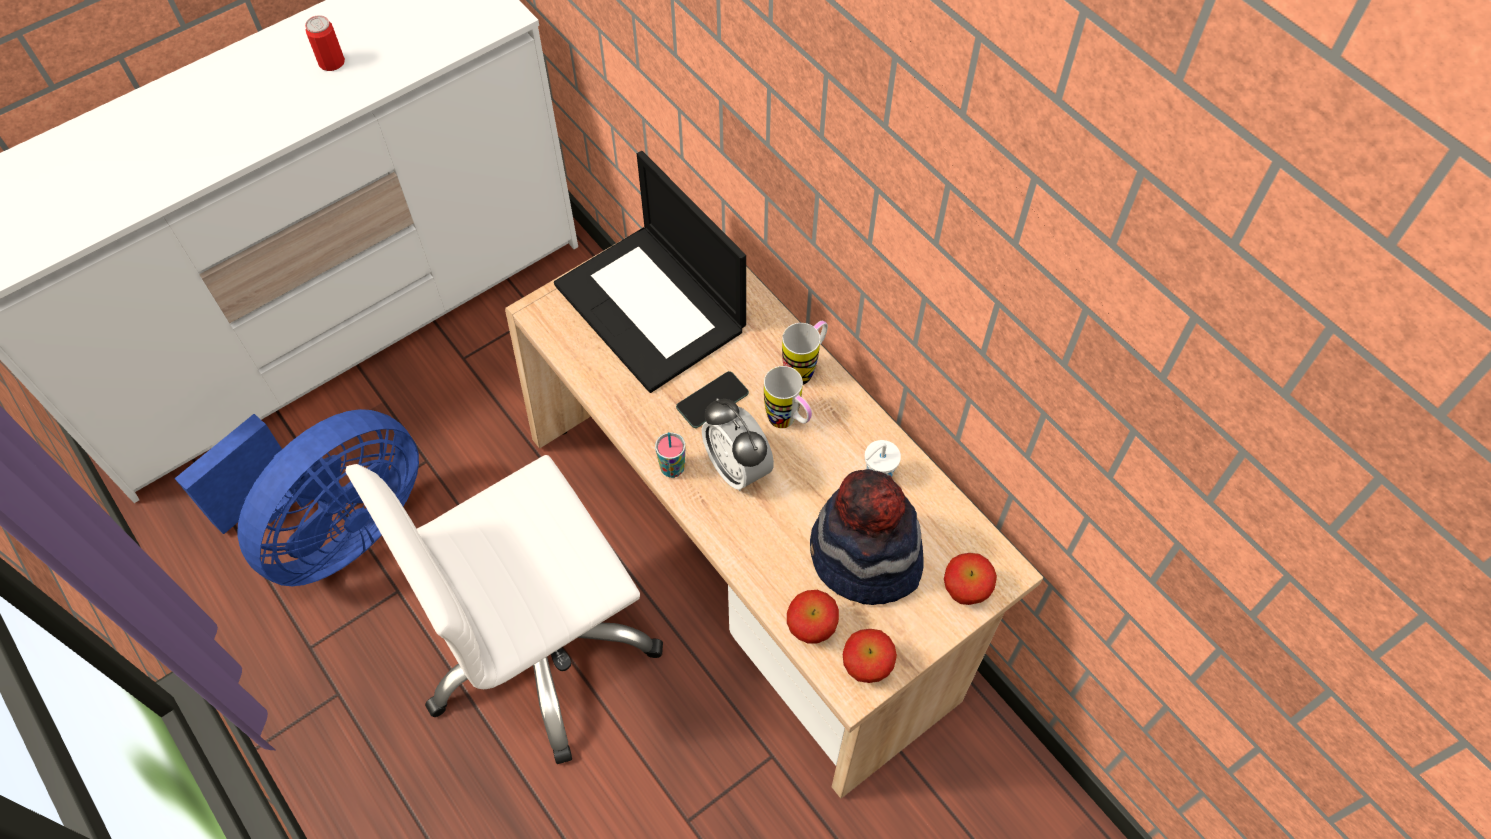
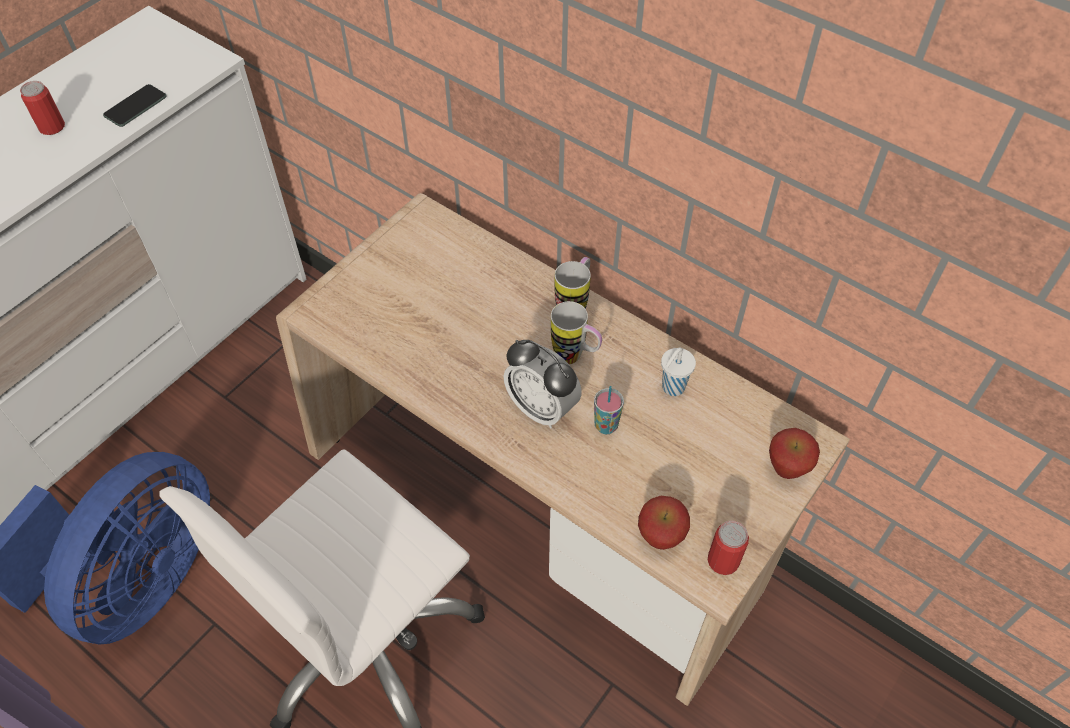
camera: 15 degrees left, 5 degrees down
laptop [554,151,746,393] -> none
cup [655,432,685,478] -> cup moved to [594,386,624,434]
phone [676,371,749,428] -> phone moved to [103,84,167,127]
hat [810,469,924,605] -> none
apple [843,629,897,683] -> can [708,521,749,575]

